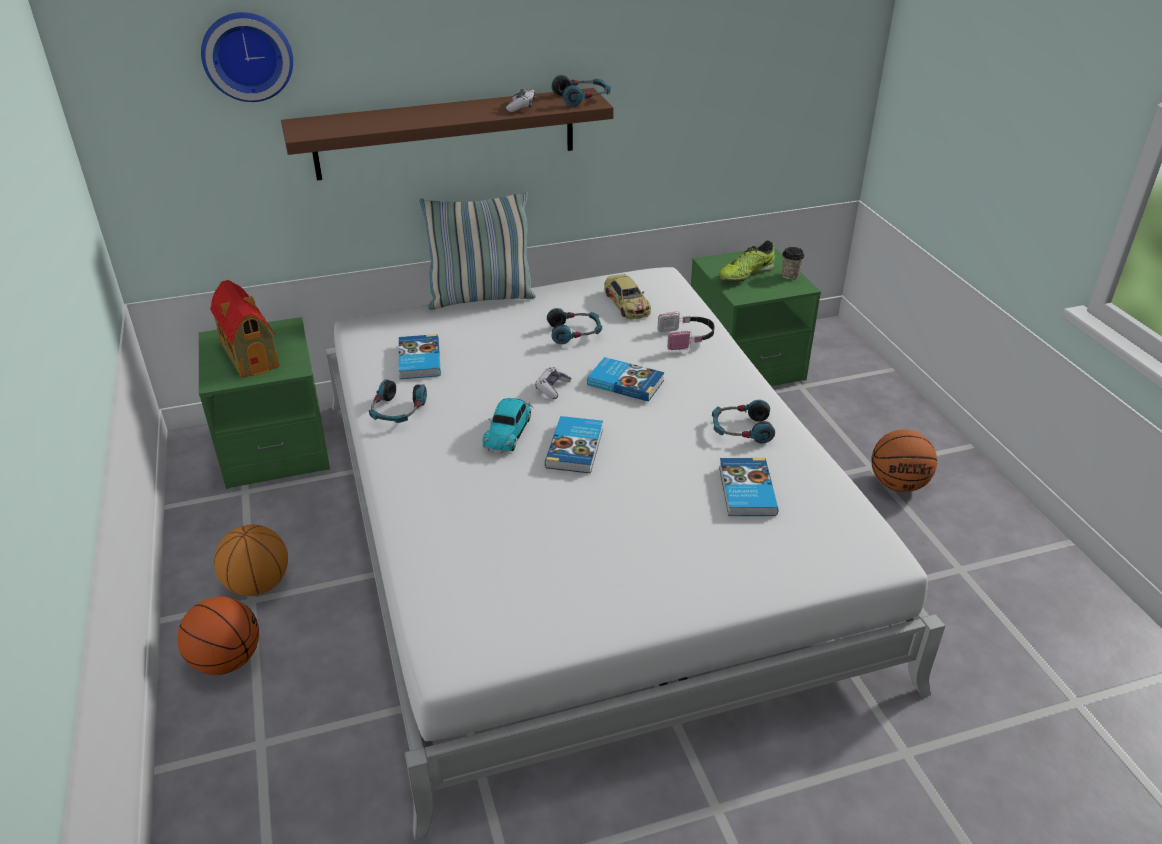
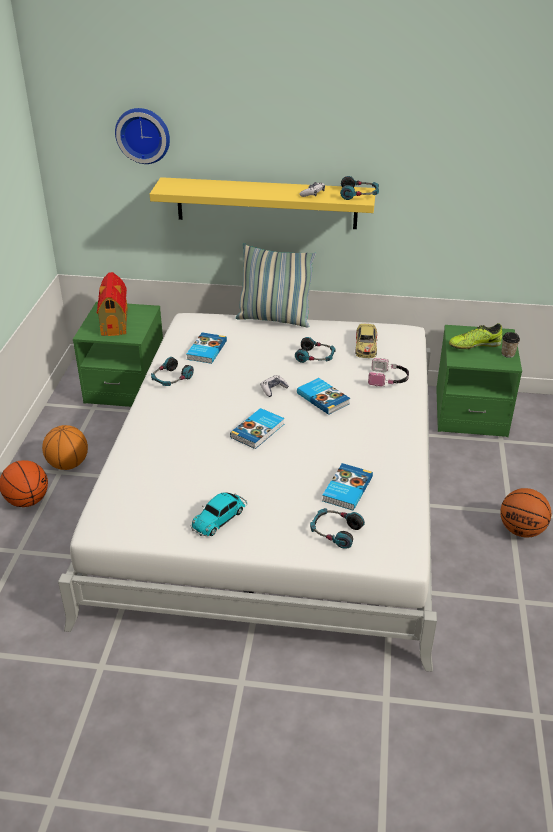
camera: 25 degrees right, 0 degrees up
brown shelf [281,88,614,181] -> yellow shelf [150,177,375,229]
toy car [483,398,533,453] -> toy car moved to [191,492,247,536]
headphones [712,400,775,443] -> headphones moved to [310,508,365,549]

